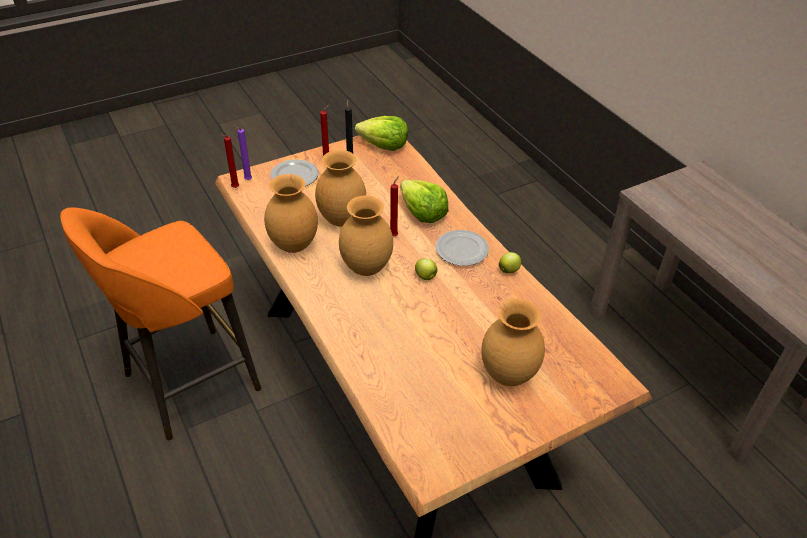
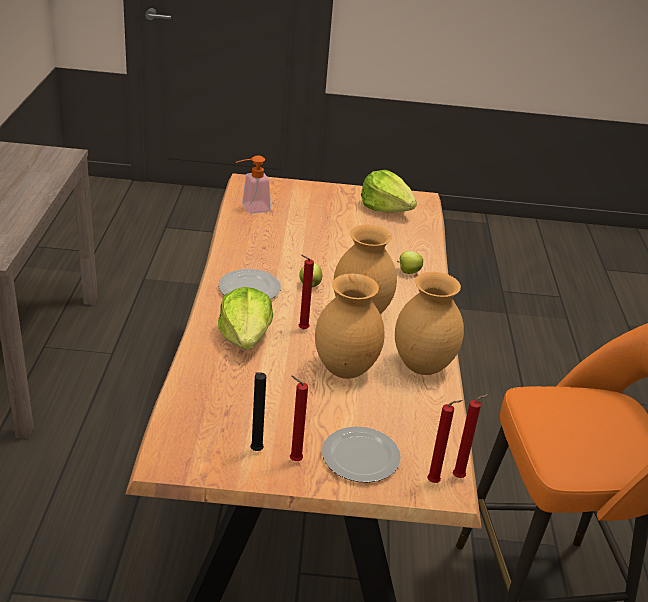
camera: 150 degrees left, 10 degrees down
purple candle [233,126,252,180] -> red candle [427,400,463,483]
lettuce [355,116,408,151] -> lettuce moved to [361,170,417,212]
brown vase [481,299,545,386] -> none
apple [499,252,521,273] -> apple moved to [397,251,423,274]
none -> soap dispenser [236,155,271,214]

